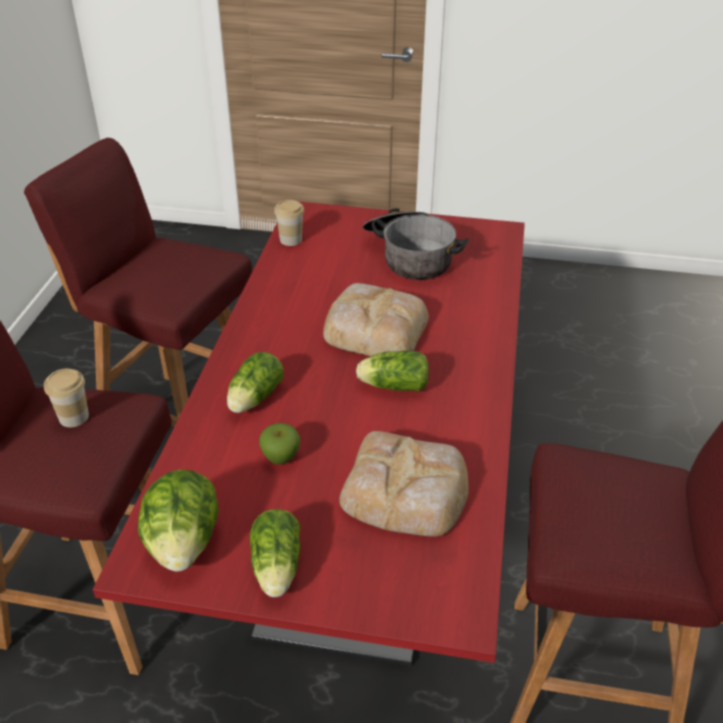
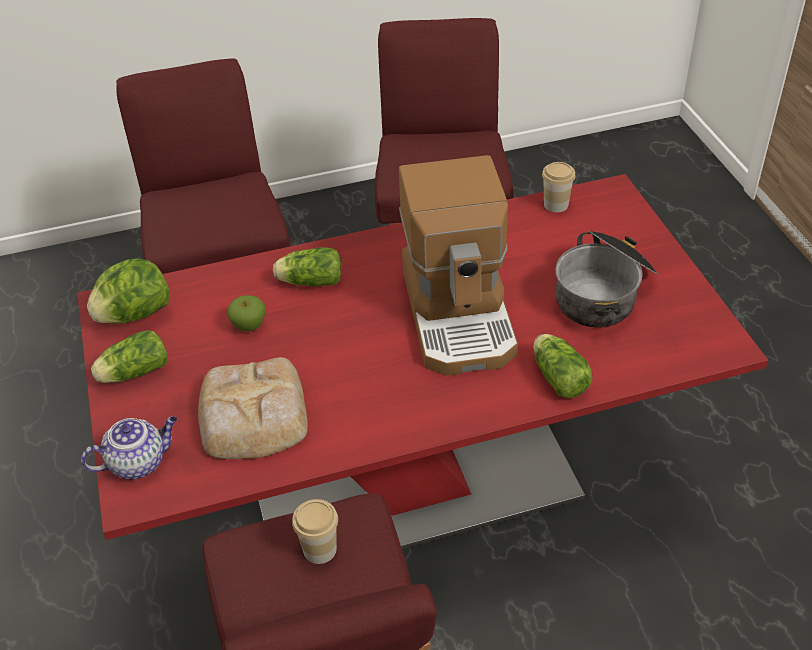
camera: 65 degrees right, 5 degrees up
cup [44,369,89,427] -> cup moved to [292,499,338,564]
bread [323,283,429,356] -> coffee machine [399,155,518,376]
lettuce [356,351,429,391] -> lettuce moved to [533,334,592,399]
none -> teapot [81,416,177,479]

